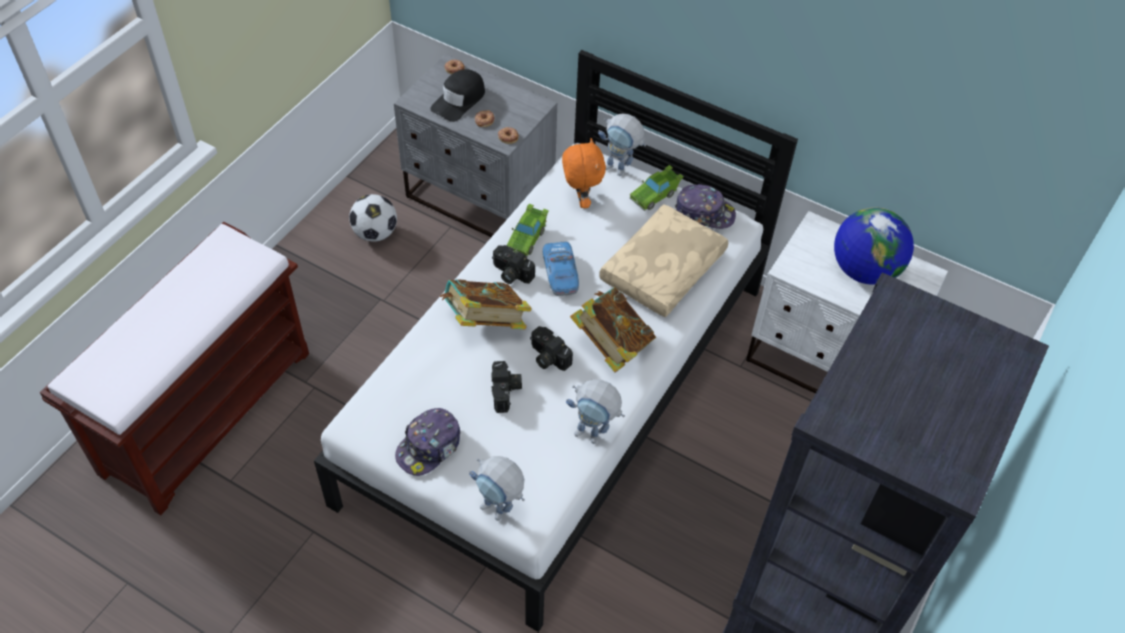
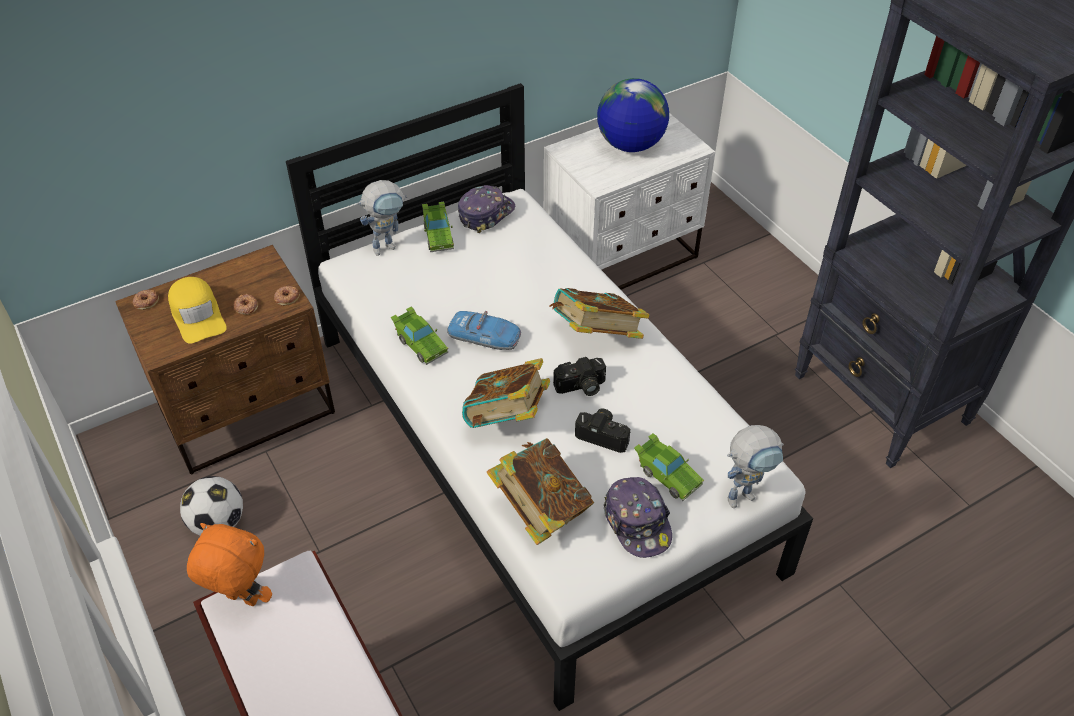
camera: 60 degrees left, 5 degrees down
grey nightstand [394,54,557,237] -> brown nightstand [115,245,335,474]
black cap [430,69,485,122] -> yellow cap [168,277,227,344]
camera [492,245,535,284] -> none
orange plush toy [562,138,606,208] -> orange plush toy moved to [187,523,272,606]
toy robot [566,379,625,444] -> none
beige pillow [599,204,728,317] -> none
none -> book [486,438,594,545]
none -> green toy car [634,433,704,501]

